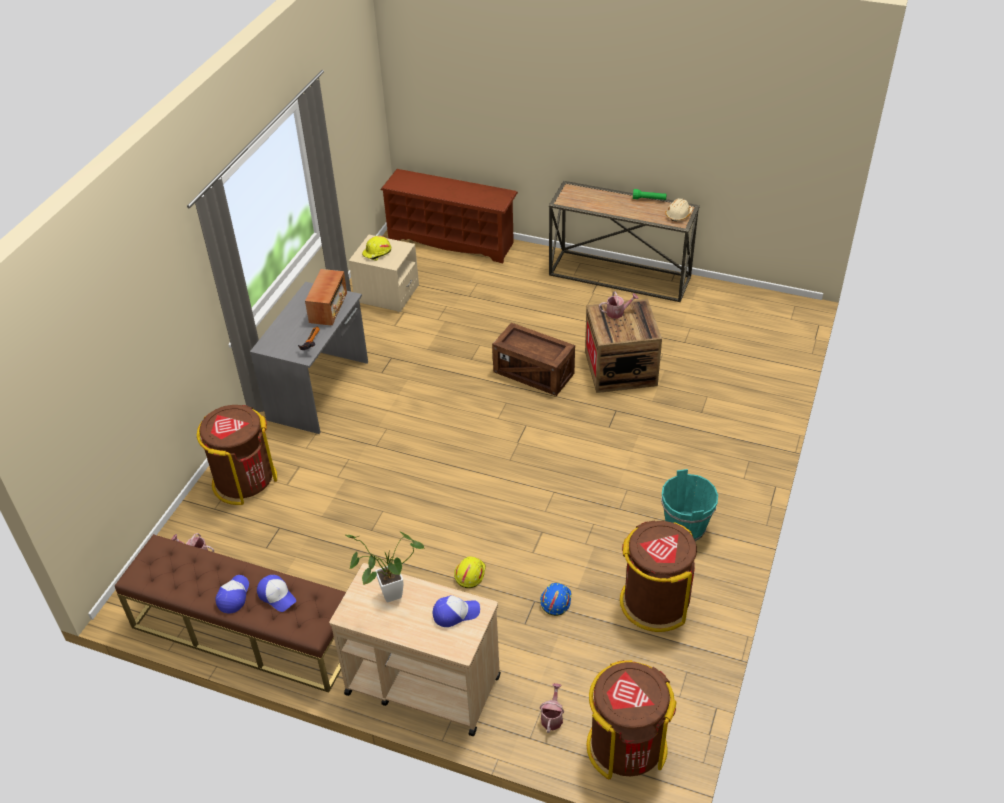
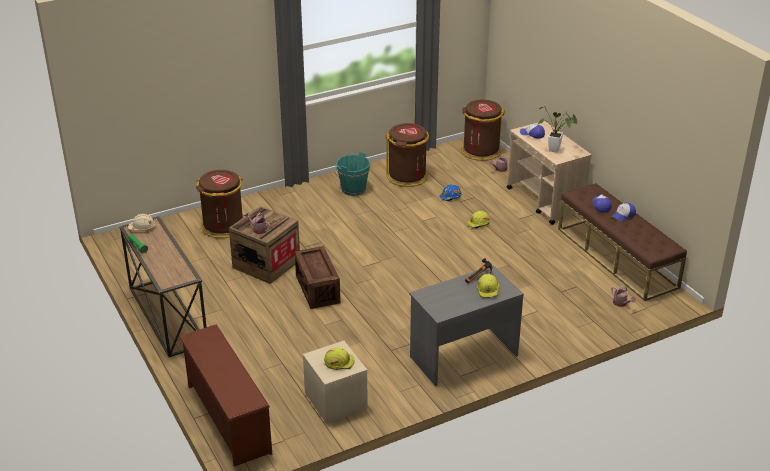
camera: 140 degrees left, 10 degrees down
brown trash can [197,405,277,505] -> brown trash can moved to [196,170,243,238]
radio [305,269,347,325] -> none
none -> yellow hard hat [477,273,500,298]

